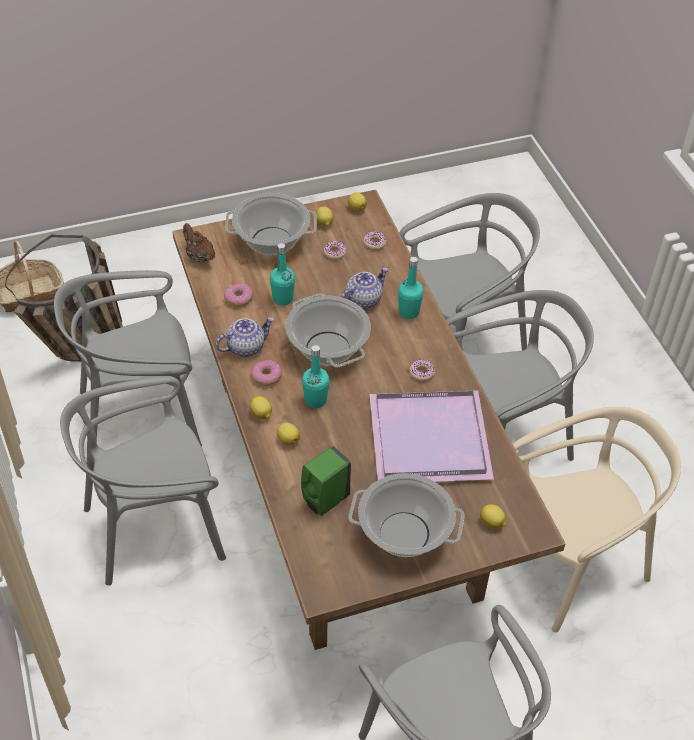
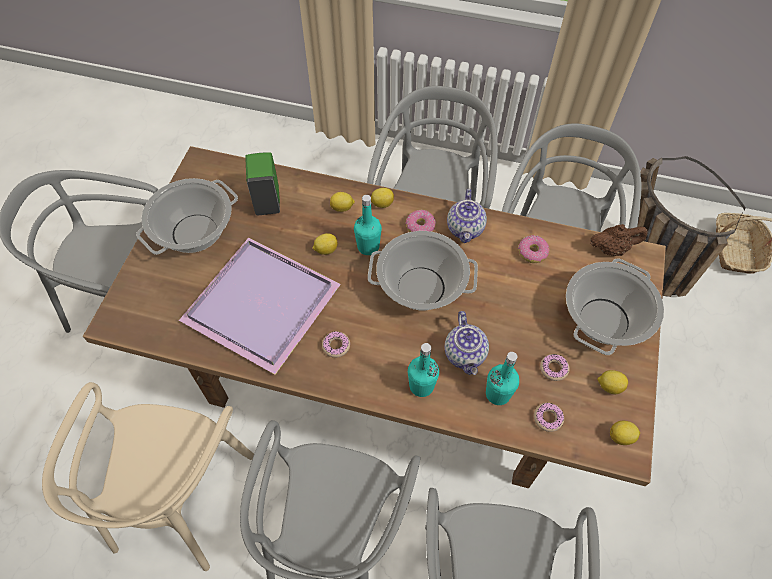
camera: 125 degrees right, 10 degrees up
turquoise bottle [270,243,295,306] -> turquoise bottle moved to [486,352,519,405]
lemon [480,504,506,529] -> lemon moved to [313,233,338,255]

